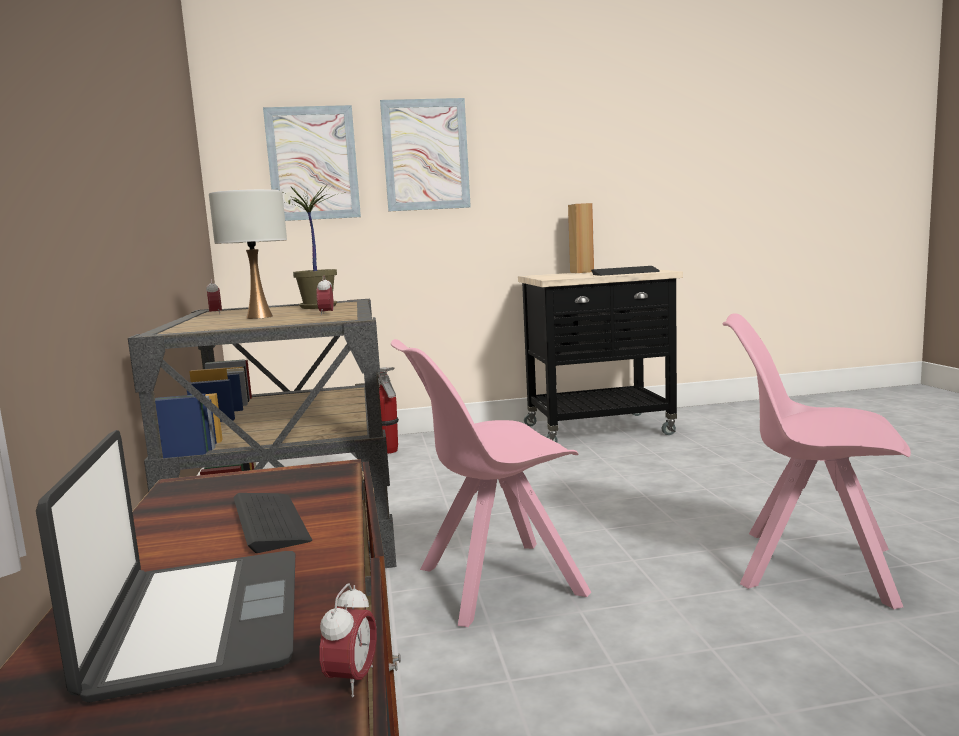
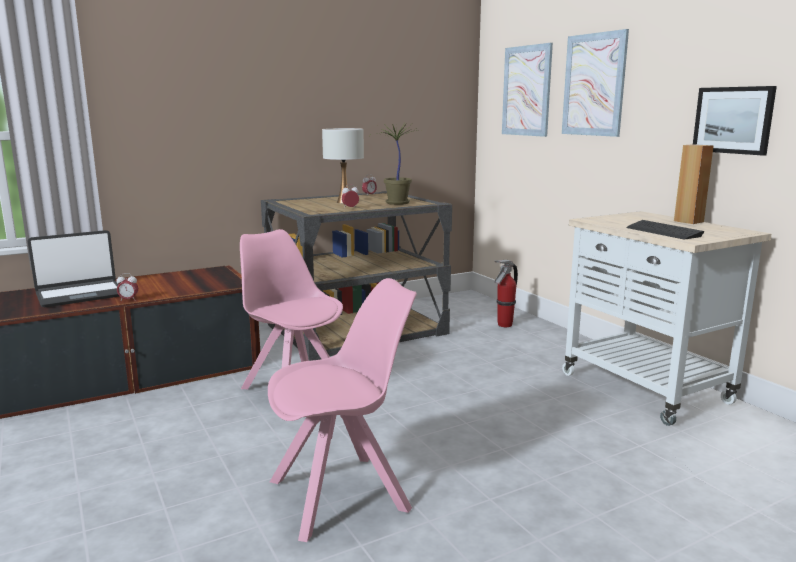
camera: 70 degrees right, 5 degrees up
keyboard [234,493,312,553] -> none
alarm clock [319,583,377,697] -> alarm clock moved to [116,273,138,300]
black cart [518,270,683,442] -> white cart [562,211,771,426]
pink chair [722,313,911,609] -> pink chair turned 60 degrees clockwise [268,278,417,542]
none -> picture [693,86,777,156]

